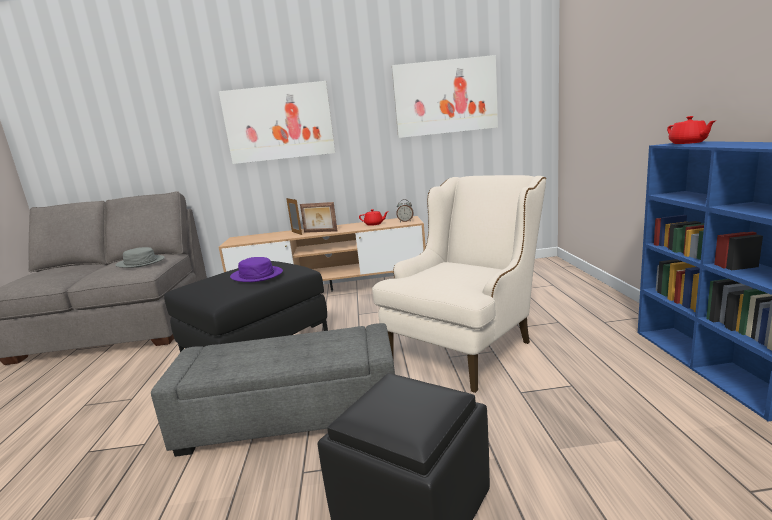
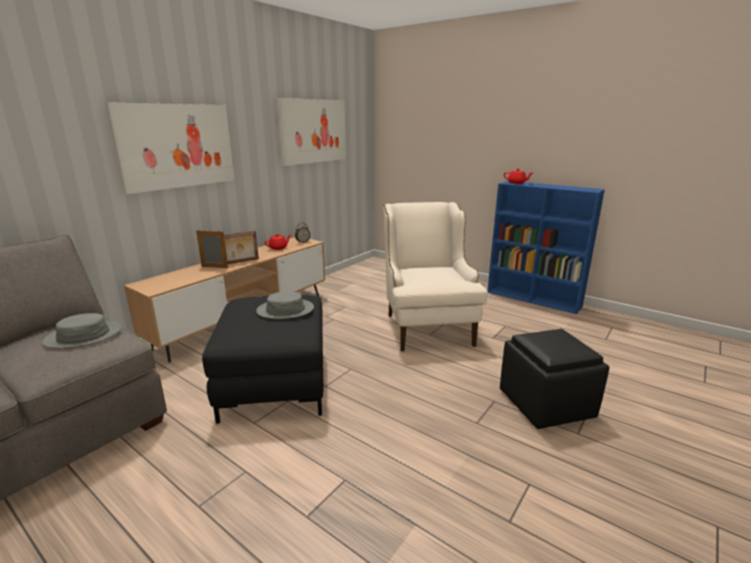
camera: 50 degrees left, 5 degrees up
grey ottoman [151,323,395,457] -> none
purple hat [230,257,283,282] -> grey hat [256,291,314,319]

